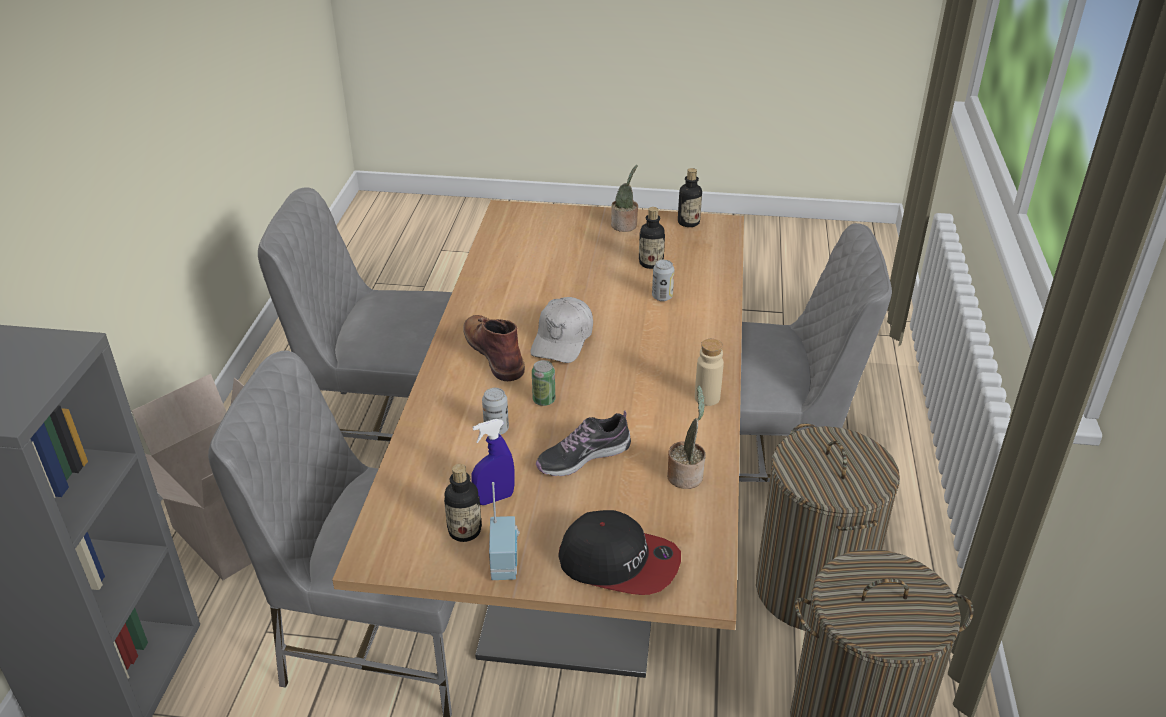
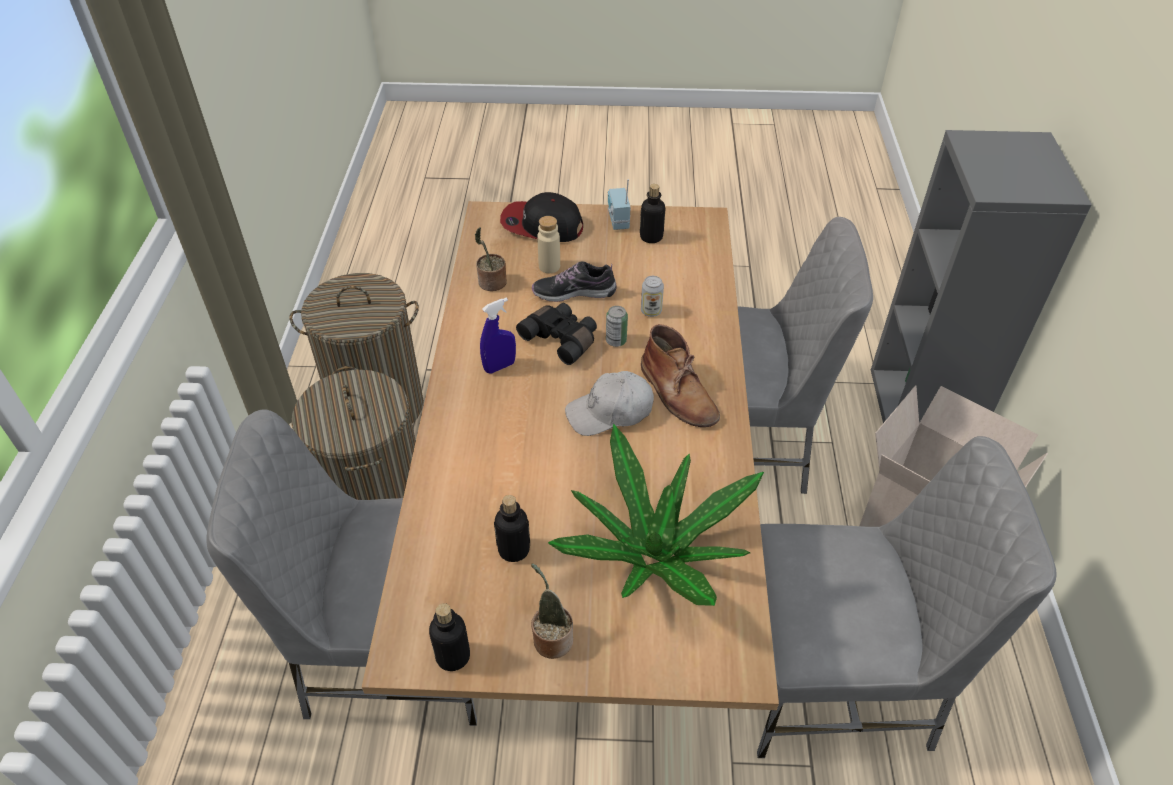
camera: 175 degrees right, 10 degrees up
blue spray bottle [471,419,515,505] -> blue spray bottle moved to [480,297,516,373]
white cap [530,297,593,363] -> white cap turned 120 degrees counterclockwise [565,371,654,436]
shoe [536,410,631,476] -> shoe turned 150 degrees counterclockwise [532,261,617,302]
can [652,260,674,301] -> none
beige bottle [695,339,724,406] -> beige bottle moved to [537,216,560,273]
none -> black binoculars [516,303,597,365]
none -> potted plant [548,424,764,606]

